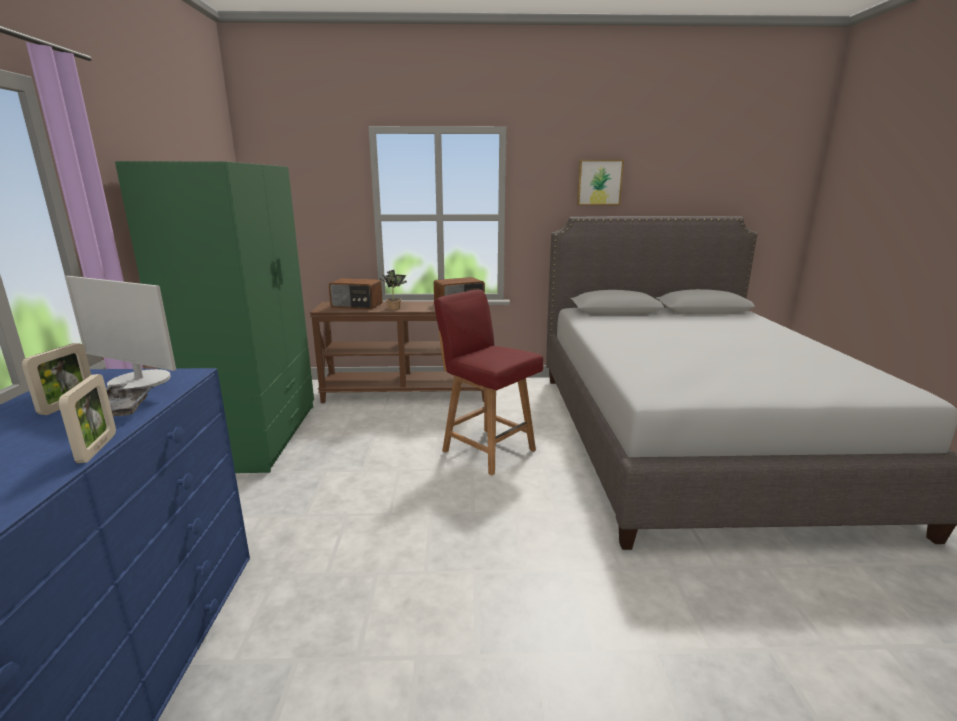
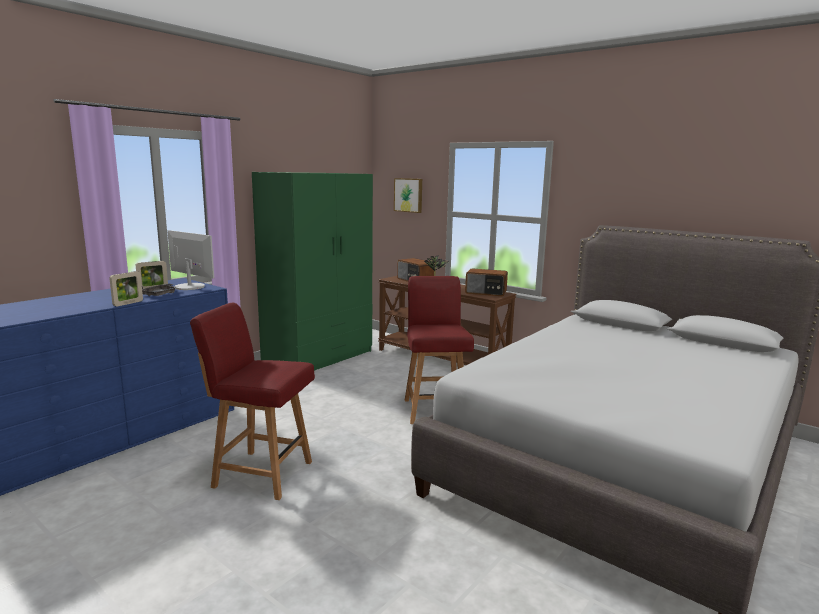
camera: 40 degrees right, 5 degrees down
monitor [65,276,176,389] -> monitor turned 150 degrees clockwise [167,230,214,290]
picture [577,160,624,205] -> picture moved to [394,178,422,213]
none -> red chair [190,303,315,500]

